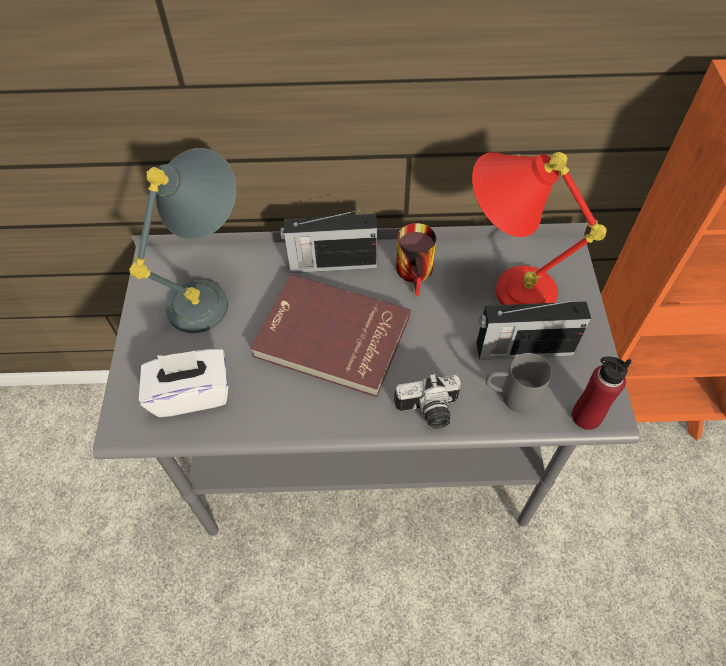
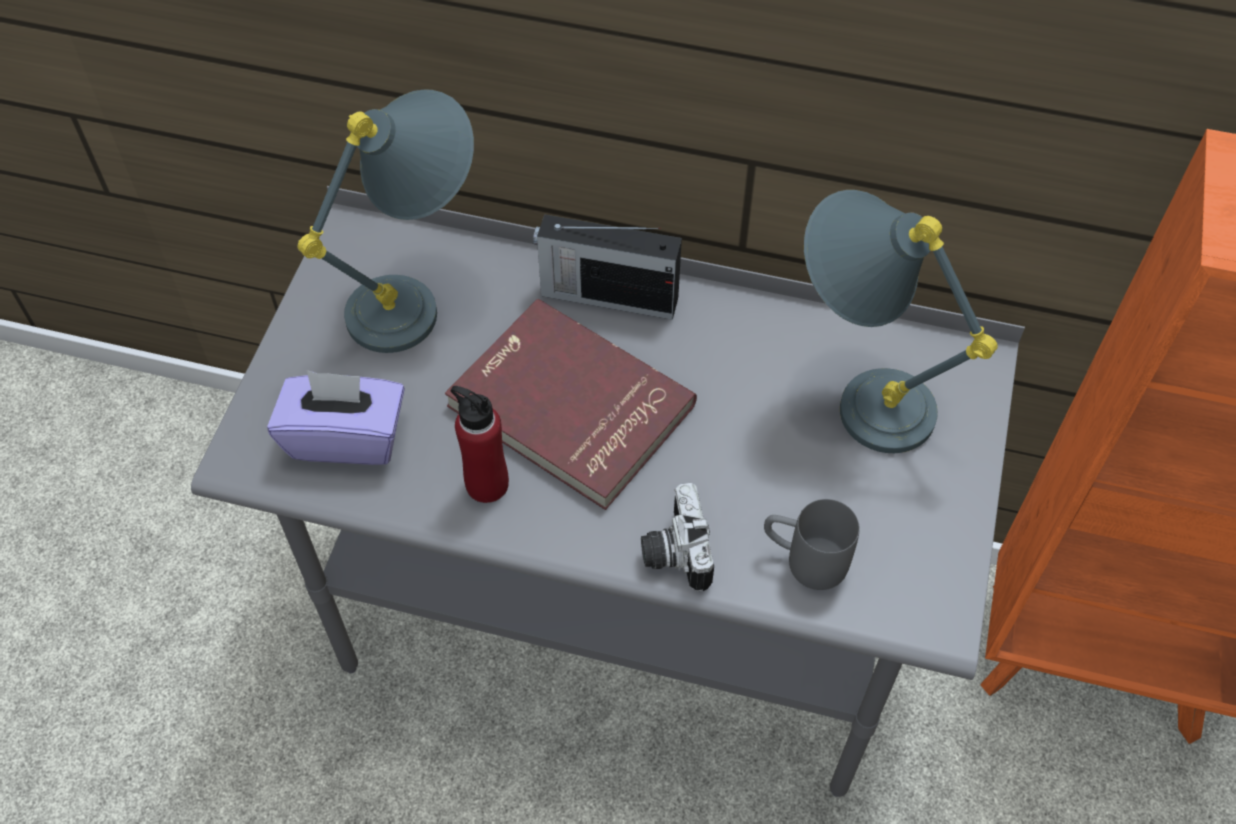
camera: 15 degrees right, 0 degrees up
white tissue box [139,349,228,417] -> purple tissue box [267,370,405,465]
camera [394,374,461,429] -> camera turned 75 degrees clockwise [641,483,714,591]
mug [396,223,436,295] -> none
red table lamp [472,152,607,305] -> grey table lamp [804,190,998,453]
radio [477,299,591,360] -> none
red bottle [572,356,631,430] -> red bottle moved to [450,386,509,503]

